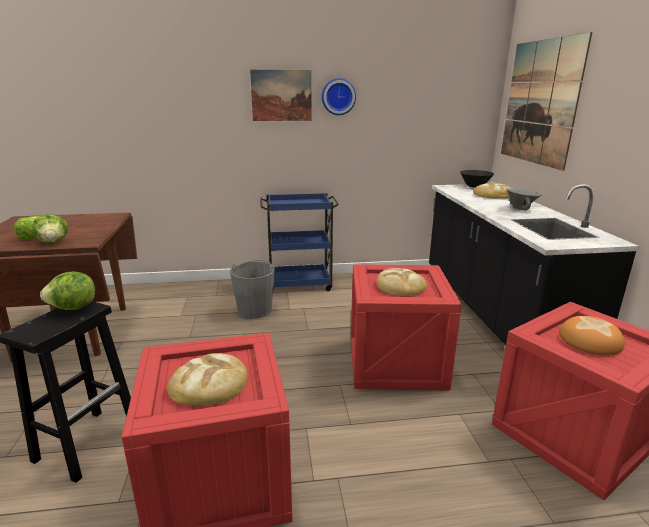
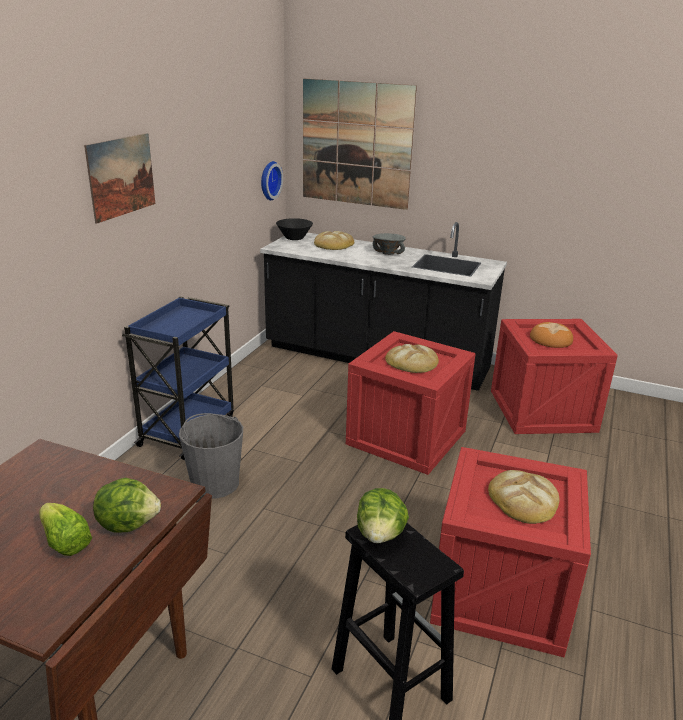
camera: 60 degrees left, 5 degrees up
wall clock [322,78,356,115] -> wall clock moved to [261,161,283,200]

